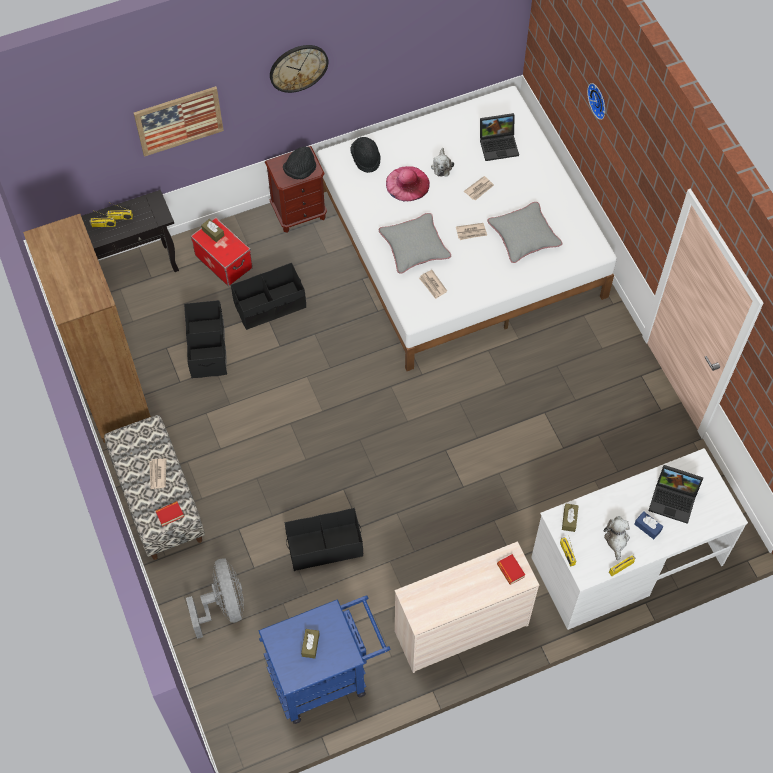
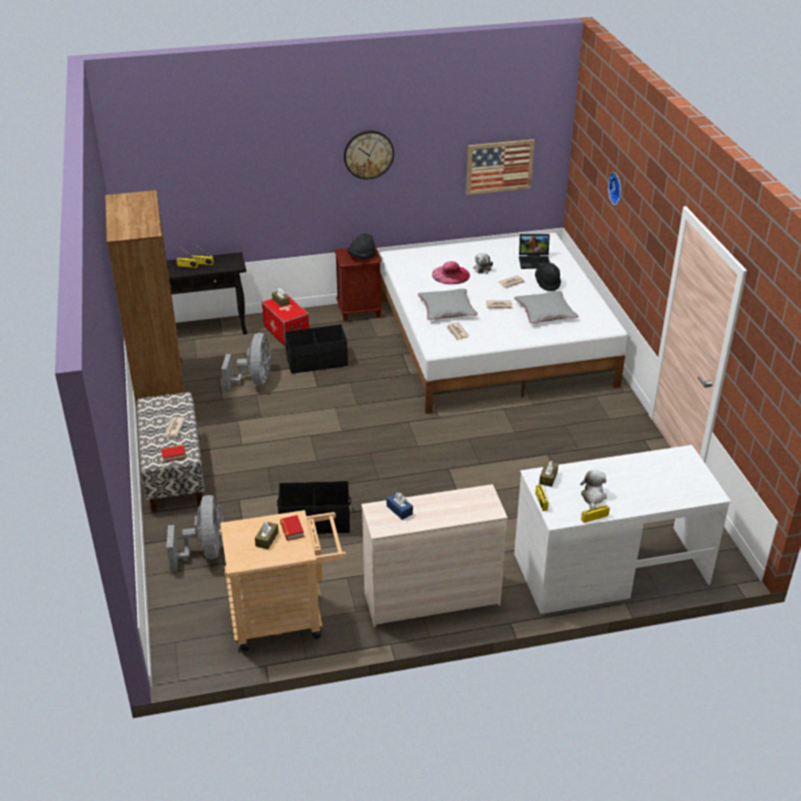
camera: 10 degrees right, 25 degrees down
picture [134,86,224,157] -> picture moved to [466,139,535,195]
black storage box [184,300,227,378] -> grey fan [221,333,271,392]
blue cart [258,596,390,724] -> beige cart [219,510,346,651]
black hat [350,137,381,173] -> black hat moved to [535,263,561,291]
book [497,554,525,585] -> book moved to [280,515,304,541]
blue tissue box [634,511,663,539] -> blue tissue box moved to [387,492,413,520]
laptop [648,465,703,524] -> none

